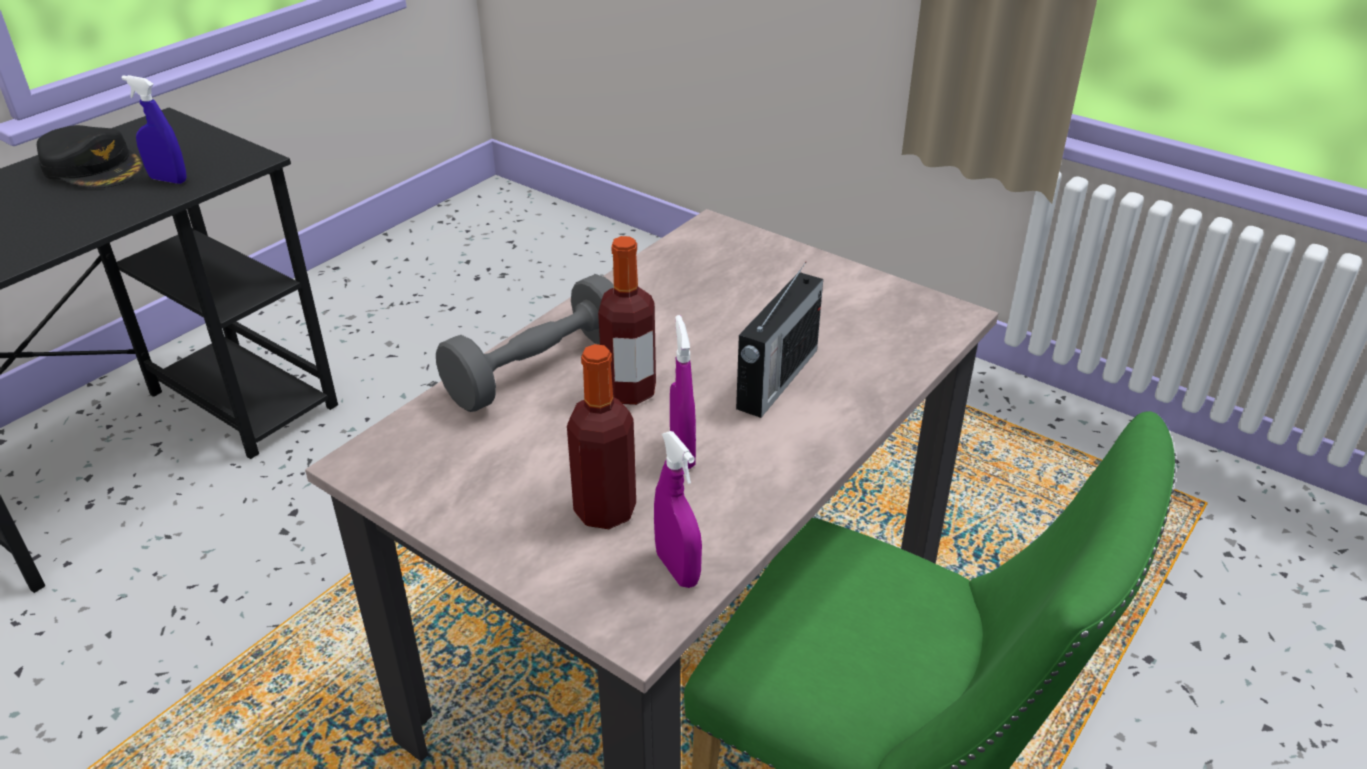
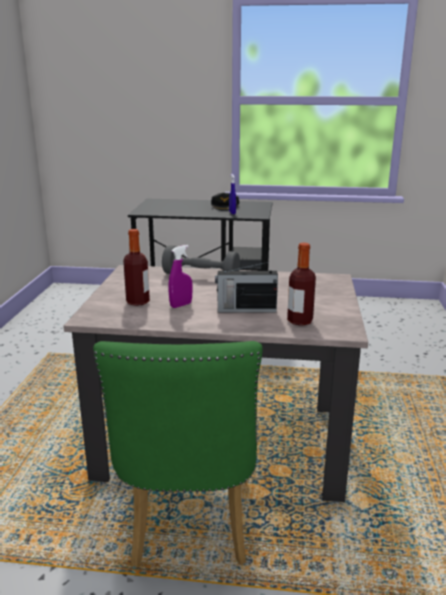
camera: 60 degrees right, 15 degrees down
bottle [598,236,656,405] -> bottle moved to [287,243,316,326]
purple spray bottle [654,431,702,588] -> none

